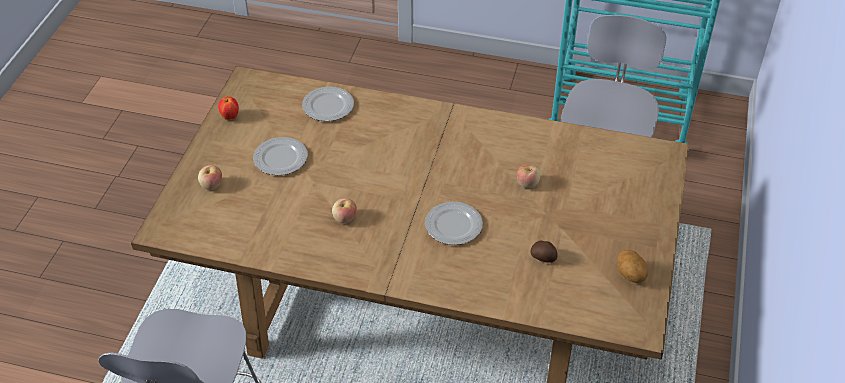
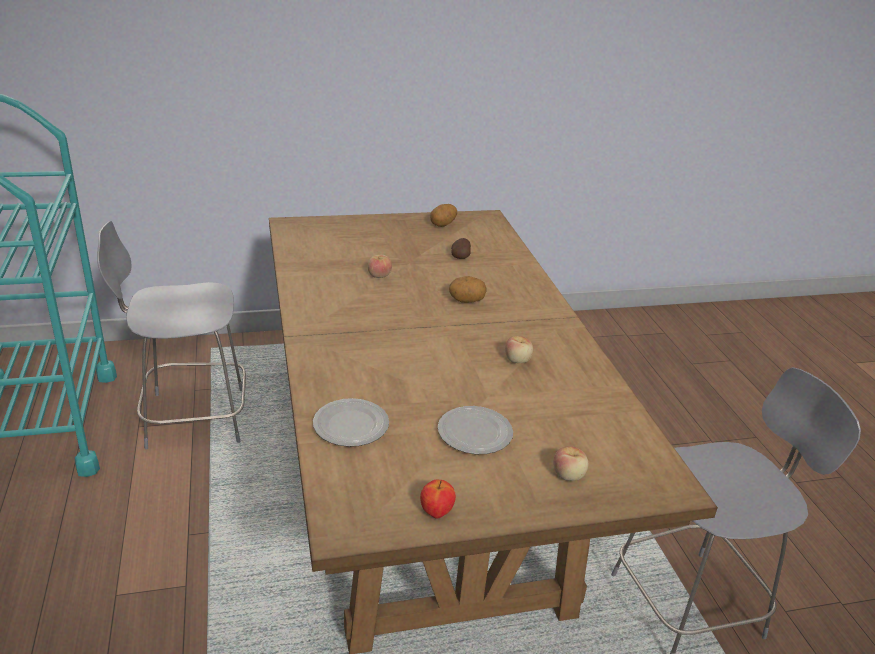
camera: 120 degrees left, 15 degrees down
plate [425,202,483,245] -> potato [449,276,487,303]

